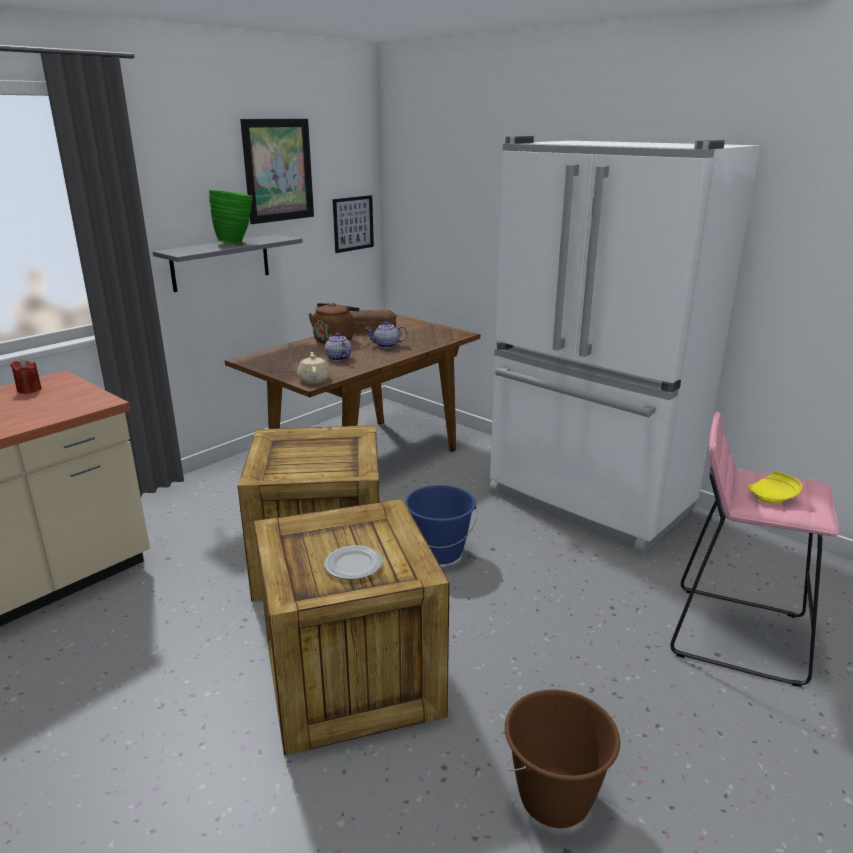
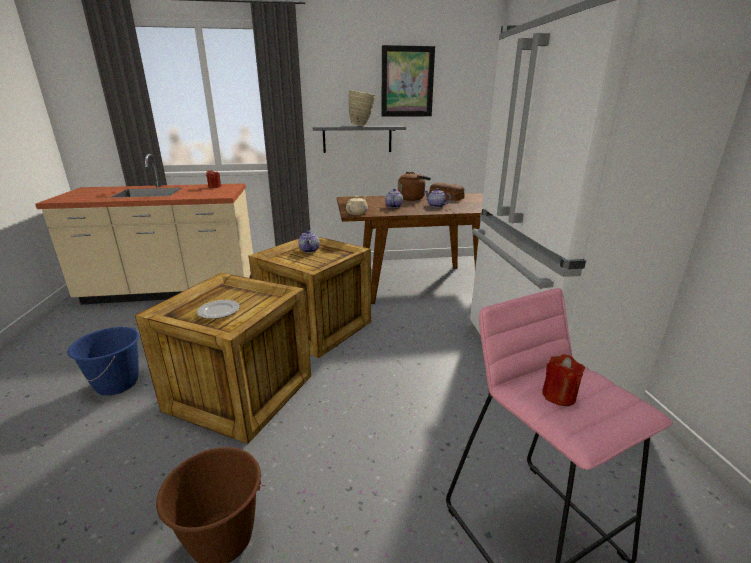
camera: 40 degrees right, 0 degrees up
green vase [209,190,253,244] -> beige vase [349,90,375,126]
picture [333,195,374,253] -> none
blue bucket [405,485,478,564] -> blue bucket moved to [68,327,139,395]
yellow plate [748,471,802,504] -> red candle [542,354,585,406]
none -> teapot [298,231,320,253]

